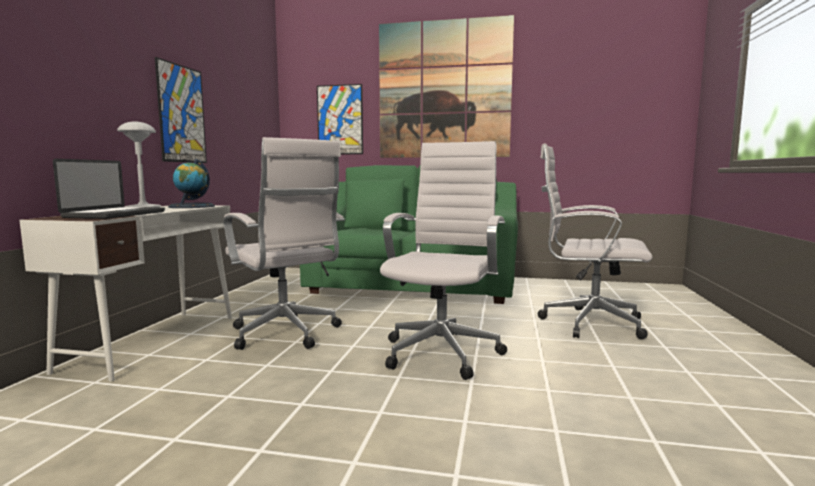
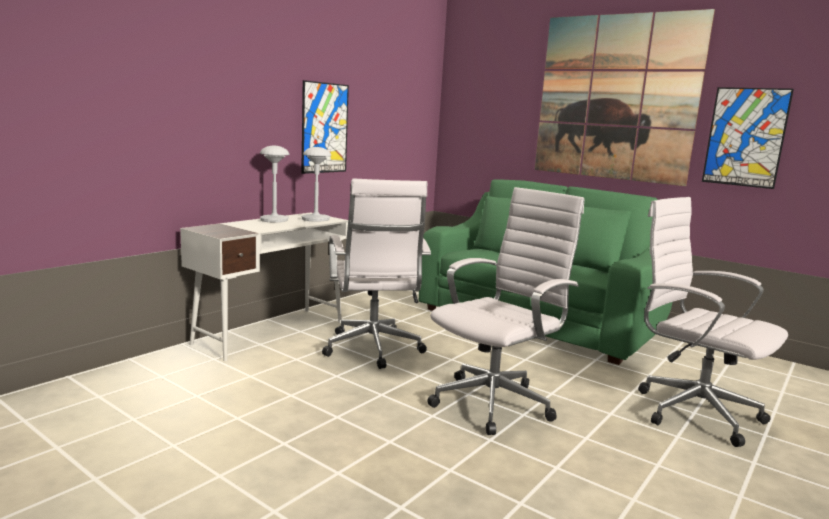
camera: 25 degrees right, 5 degrees up
laptop [53,159,165,219] -> none
globe [168,159,215,208] -> grey table lamp [302,147,331,221]
picture [317,84,363,154] -> picture moved to [702,87,794,189]

